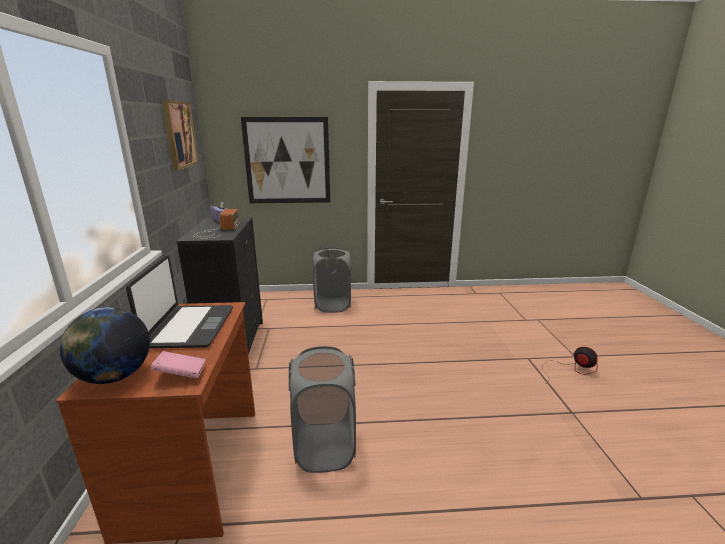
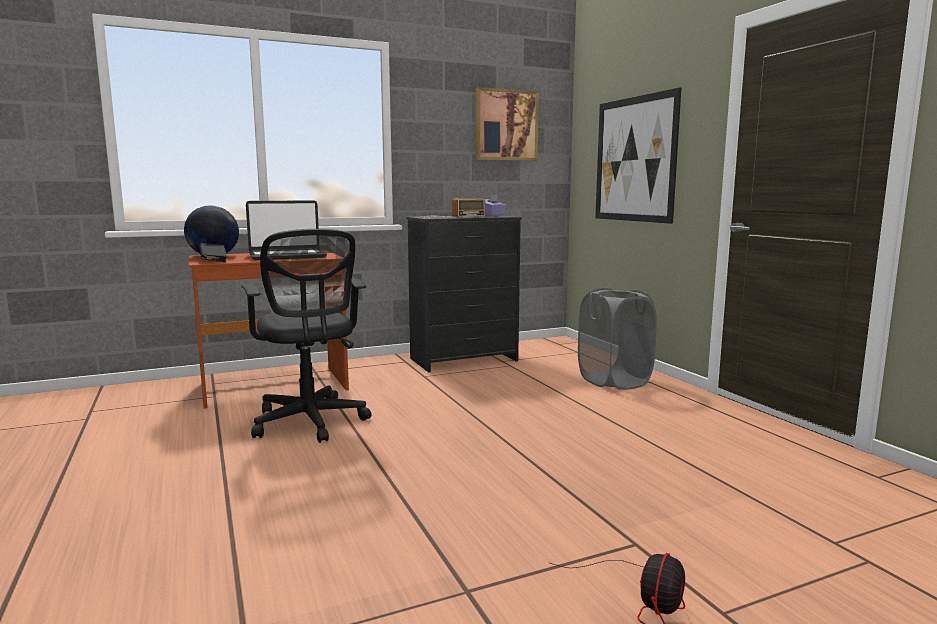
camera: 70 degrees right, 10 degrees down
pink book [151,351,206,379] -> black book [199,243,227,262]
grey laundry basket [289,346,356,473] -> black office chair [241,229,372,443]

